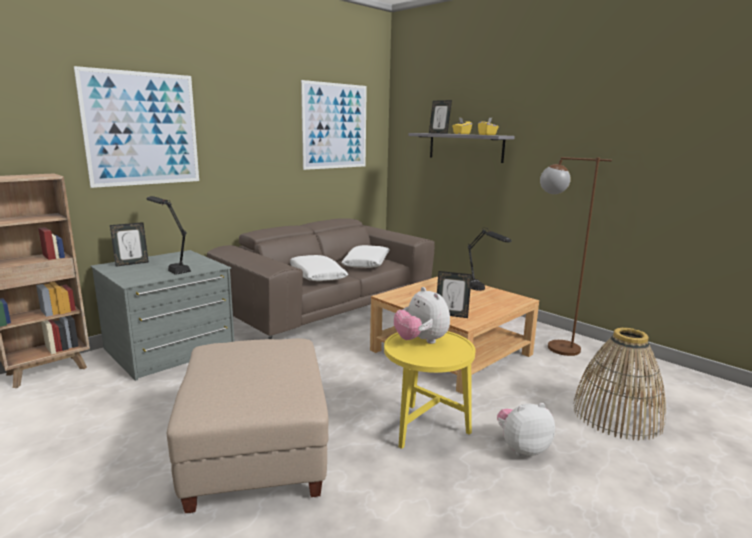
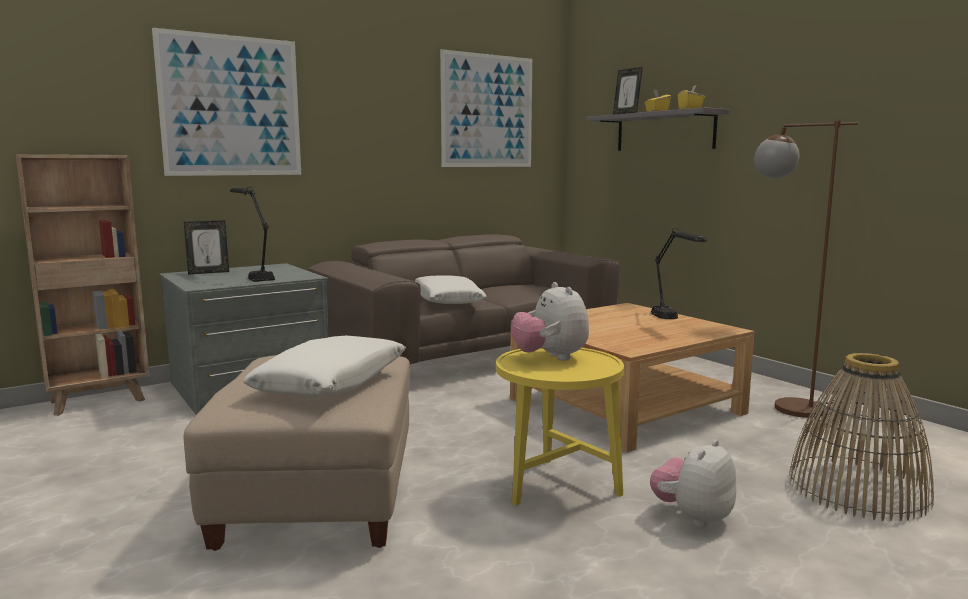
camera: 10 degrees right, 5 degrees down
white pillow [341,245,390,268] -> white pillow moved to [243,336,406,397]
picture frame [437,271,472,318] -> none
plush toy [497,403,555,457] -> plush toy turned 45 degrees counterclockwise [650,439,736,528]

